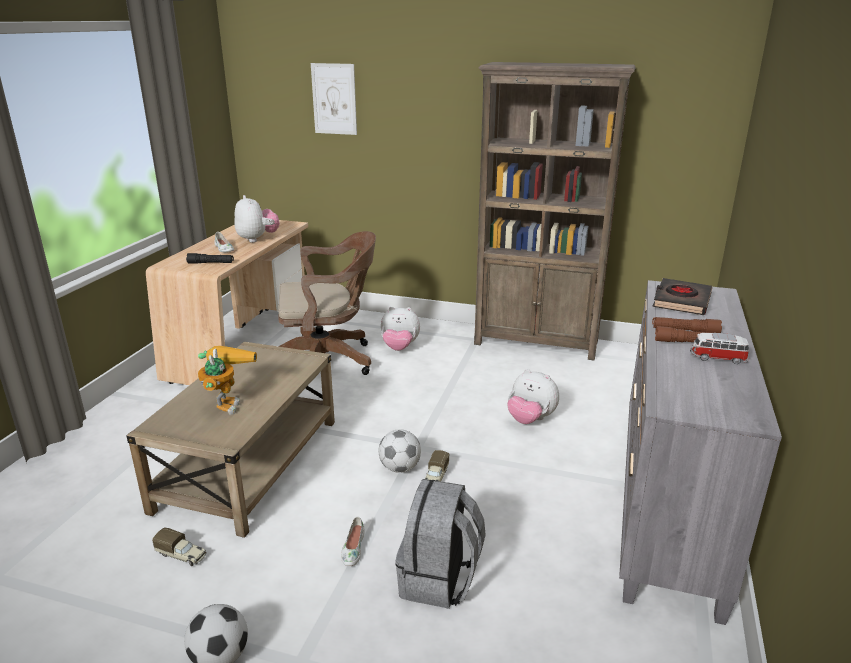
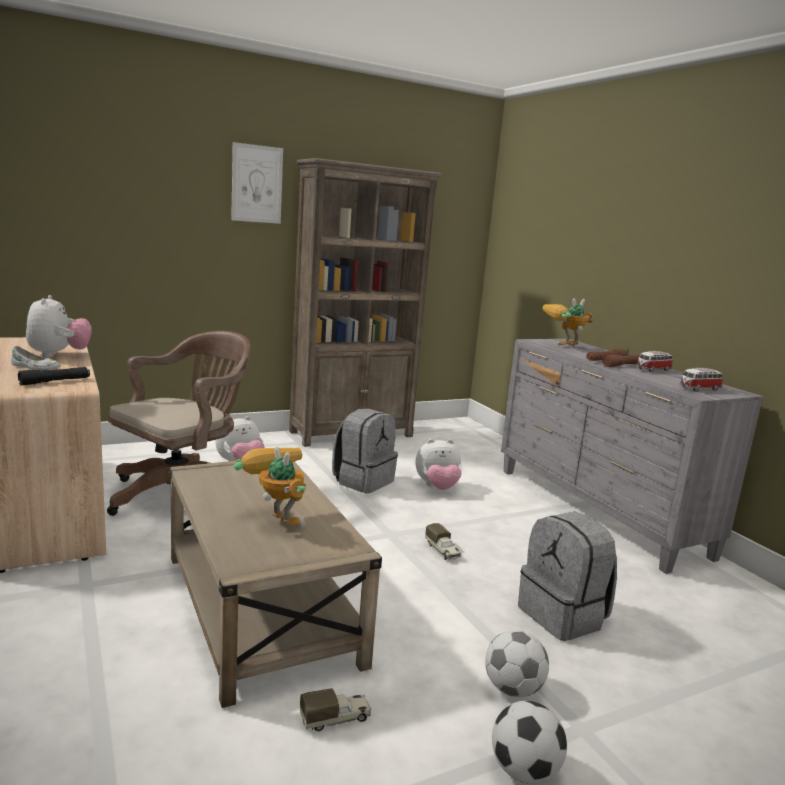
camera: 45 degrees left, 10 degrees down
plush toy [234,195,280,242] -> plush toy turned 60 degrees clockwise [26,295,91,358]
picture [311,63,357,135] -> picture moved to [231,142,283,224]
white shoe [341,517,364,566] -> none
football [379,429,421,473] -> football moved to [485,630,549,697]
black book [652,278,712,315] -> toy robot [542,298,594,346]
none -> grey backpack [332,408,398,493]
none -> toy car [680,368,723,391]

